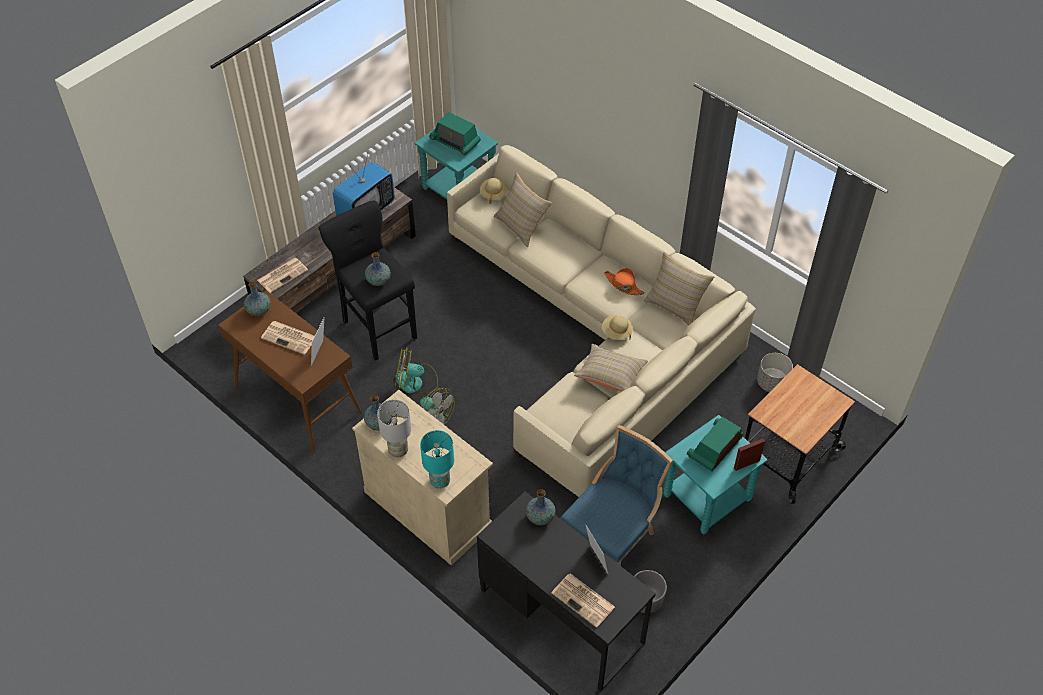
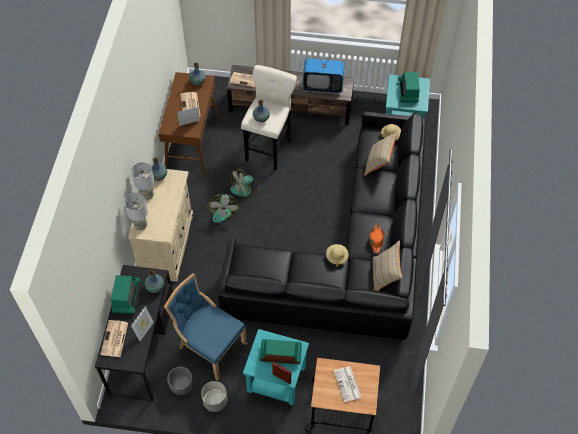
camera: 55 degrees right, 5 degrees up
black stool [319,200,417,361] -> beige stool [241,65,297,170]
fan [395,347,438,394] -> fan turned 90 degrees counterclockwise [230,168,260,197]
turquoise table lamp [420,430,454,489] -> grey table lamp [124,193,148,230]
beige sofa [447,145,756,497] -> black sofa [218,111,426,341]
blue chair [560,425,673,566] -> blue chair turned 150 degrees counterclockwise [164,273,247,381]
beige pillow [574,344,648,391] -> none
grey planter [757,353,793,392] -> grey planter moved to [201,381,227,412]
none -> radio [111,275,141,314]
none -> newspaper [334,367,361,402]

